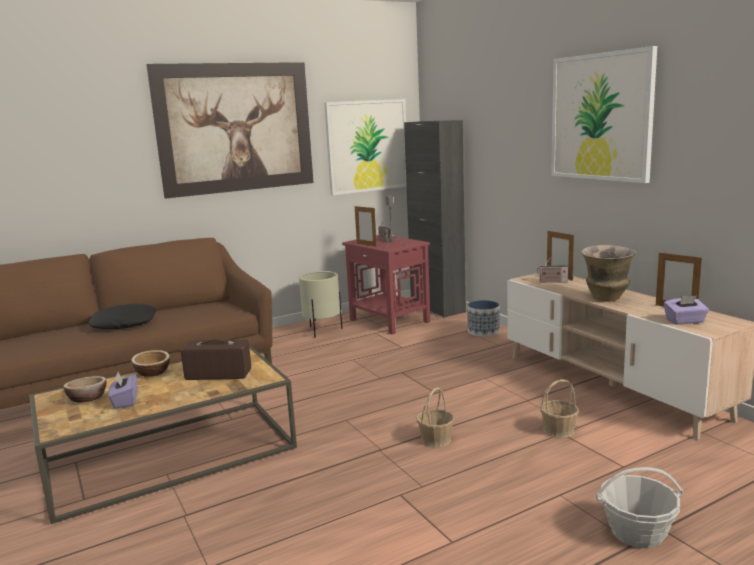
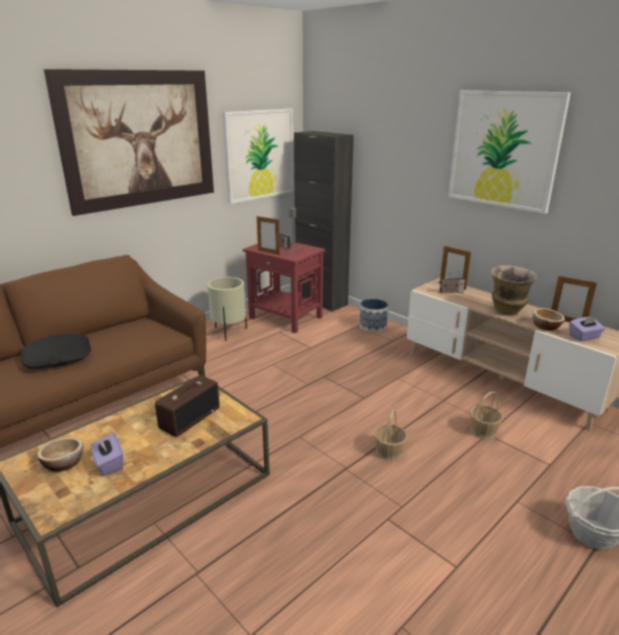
camera: 15 degrees left, 10 degrees up
bowl [131,350,170,377] -> bowl moved to [533,308,565,330]
radio [181,339,251,380] -> radio turned 135 degrees clockwise [155,375,220,437]

